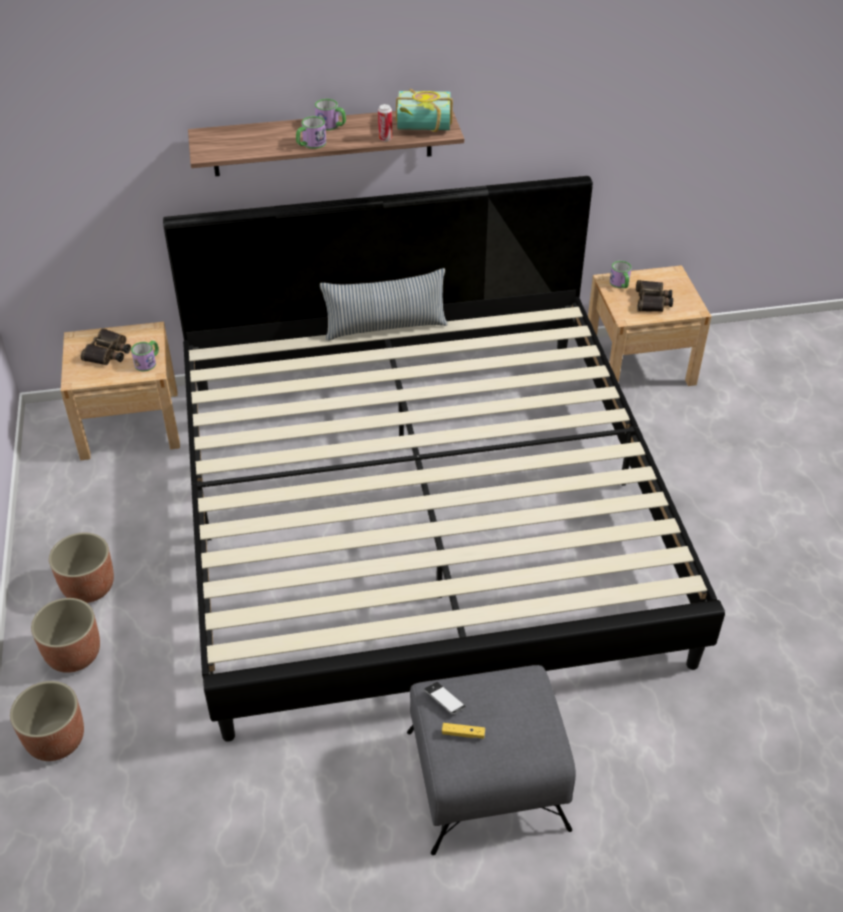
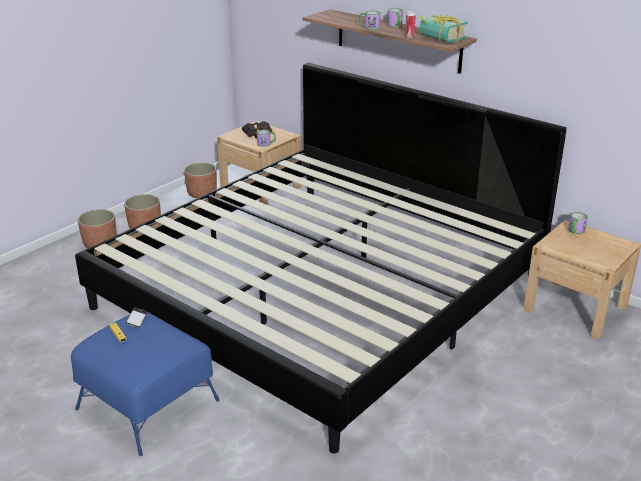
camera: 50 degrees right, 15 degrees down
planter [10,681,84,761] -> planter moved to [184,163,217,198]
pillow [320,268,447,341] -> none
grey ottoman [407,665,576,855] -> blue ottoman [71,312,220,456]
binoculars [636,280,673,312] -> none

